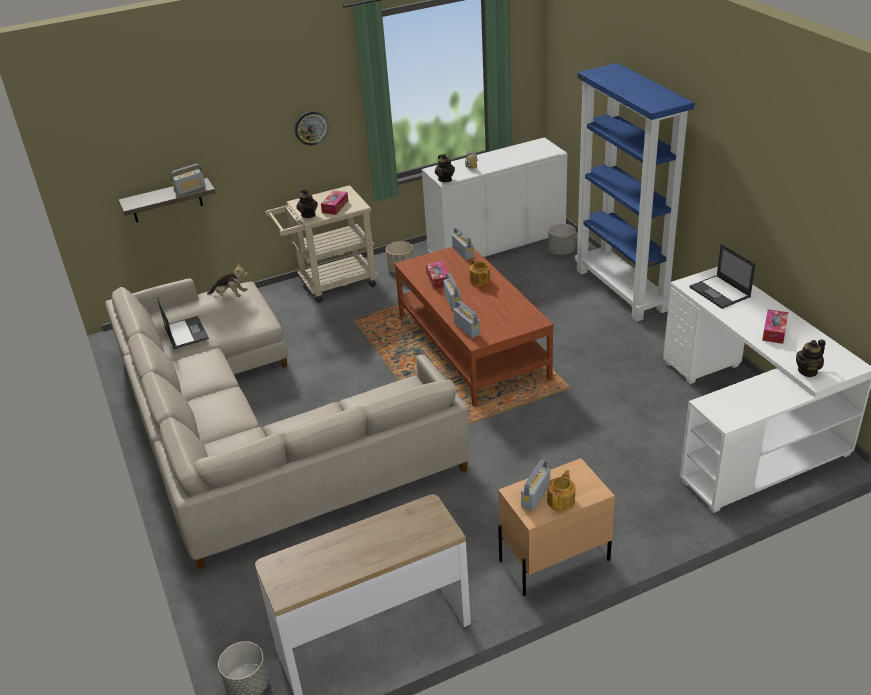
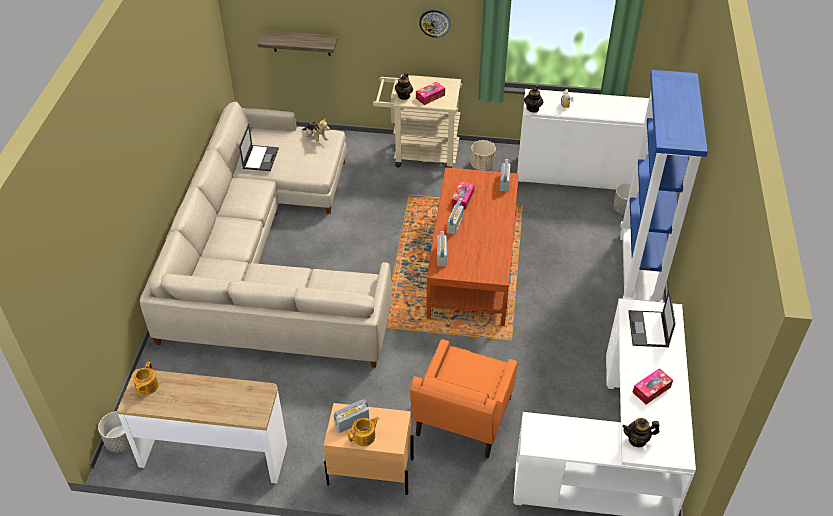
camera: 30 degrees right, 10 degrees up
radio [171,164,205,195] -> none
teapot [470,259,490,286] -> teapot moved to [133,362,159,395]
none -> orange armchair [410,339,518,458]

